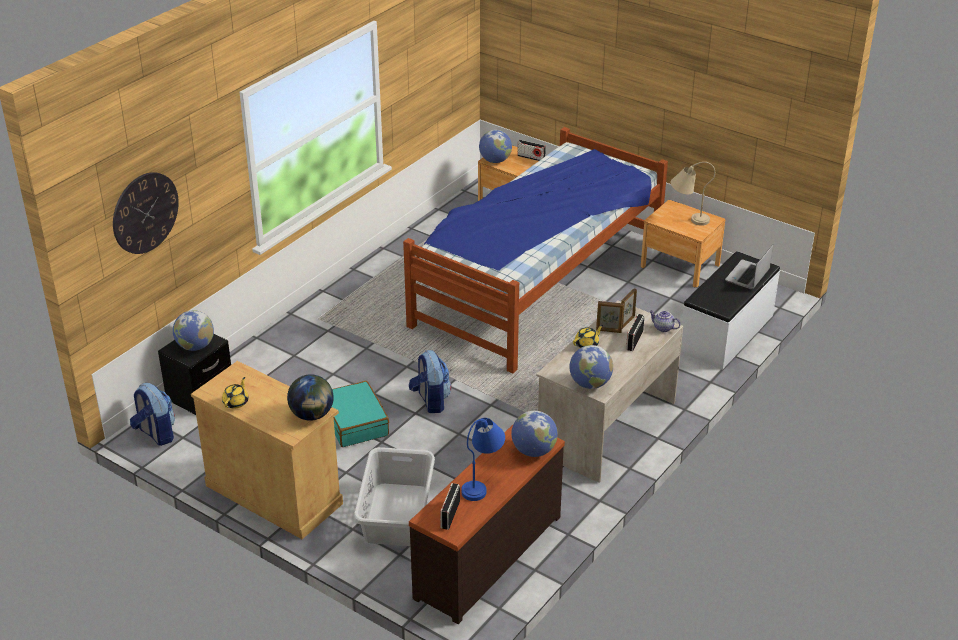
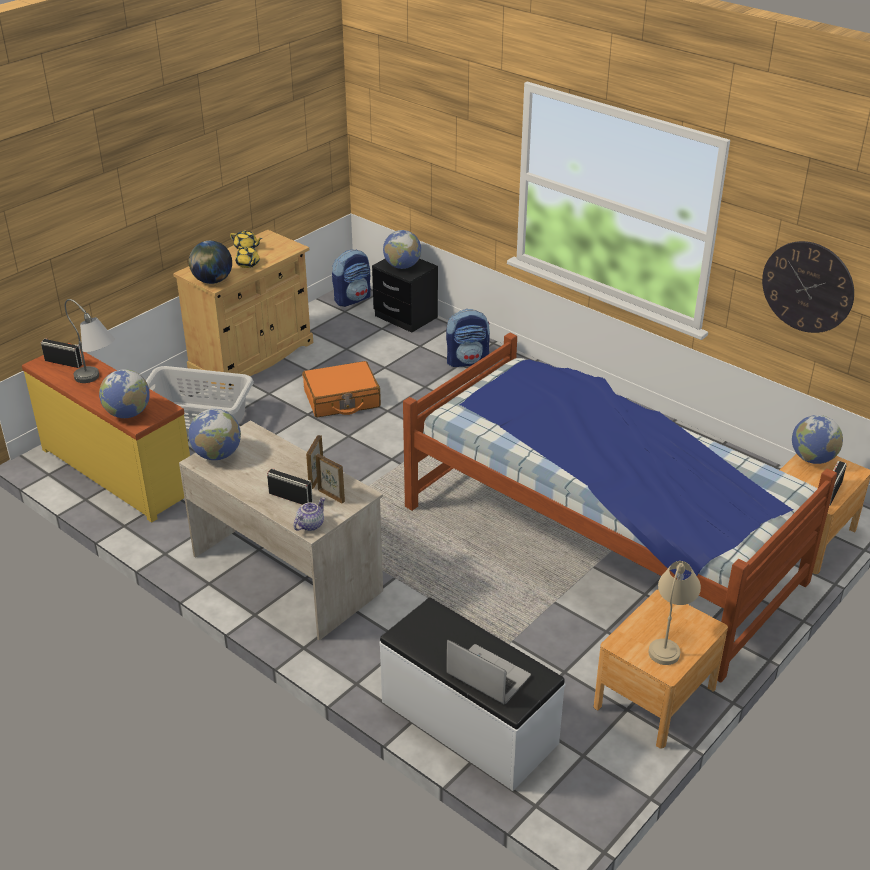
camera: 95 degrees right, 0 degrees up
wall clock [113,172,179,254] -> wall clock moved to [762,241,854,333]
turquoise suitcase [332,381,389,447] -> orange suitcase [302,361,381,417]
backpack [409,350,451,413] -> backpack moved to [446,309,490,367]
brown dresser [409,425,565,624] -> yellow dresser [22,343,190,523]
blue table lamp [461,418,505,501] -> grey table lamp [65,299,115,383]
yellow teapot [573,325,603,348] -> yellow teapot moved to [235,246,260,268]

